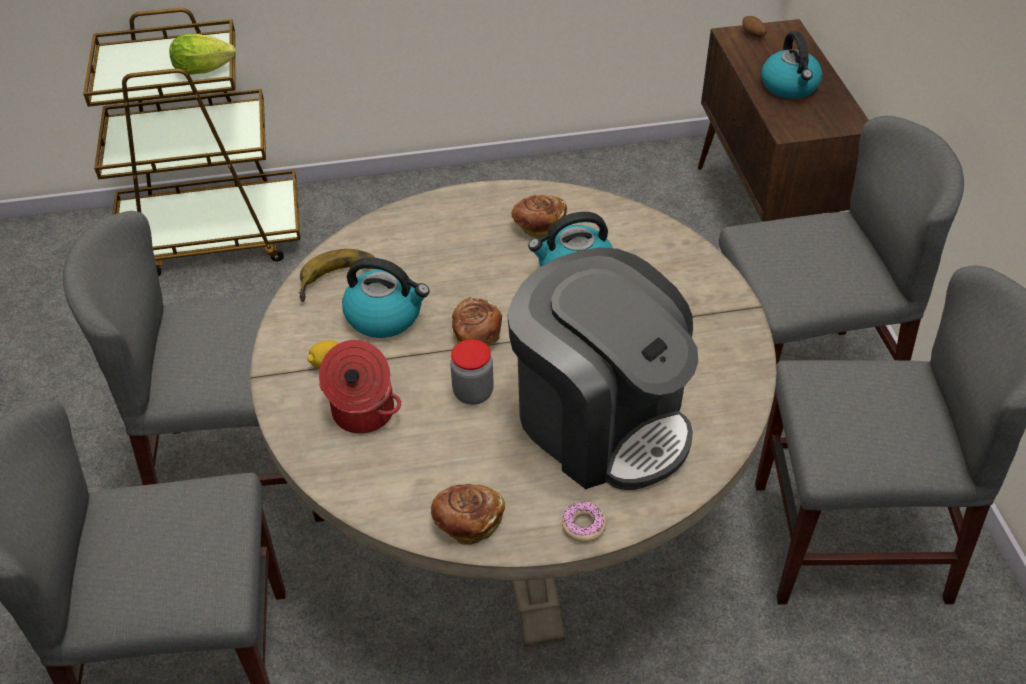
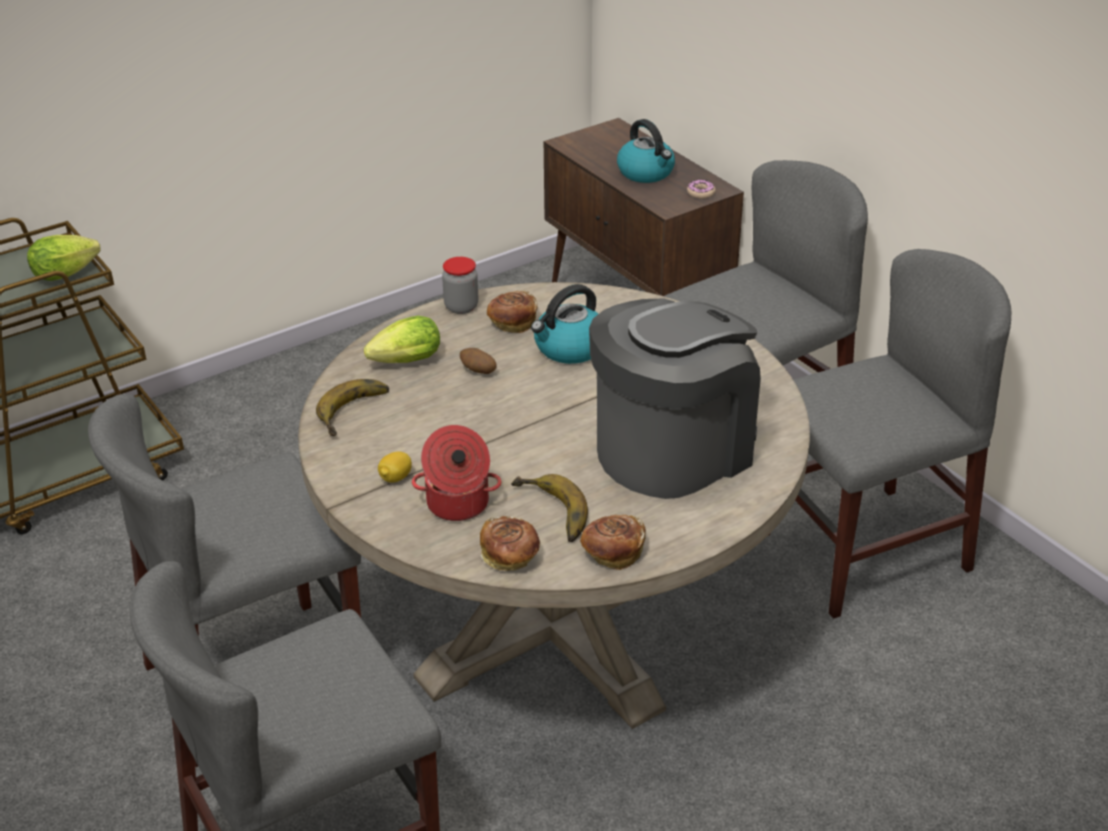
camera: 25 degrees left, 10 degrees down
kettle [342,257,430,338] -> none
jar [450,339,494,405] -> jar moved to [442,257,478,314]
bread [452,297,502,346] -> bread moved to [480,516,540,571]
coffee machine [507,247,698,490] -> coffee machine turned 60 degrees counterclockwise [589,299,761,499]
donut [562,502,606,542] -> donut moved to [687,180,716,199]
potato [742,16,767,38] -> potato moved to [460,348,497,374]
none -> lettuce [364,316,440,363]
none -> banana [511,474,588,542]

